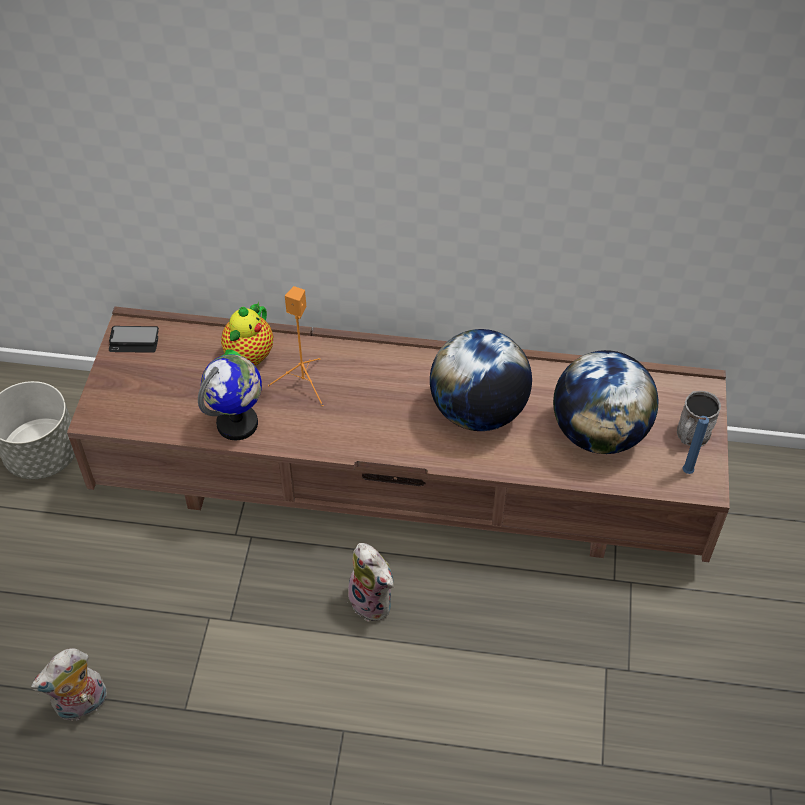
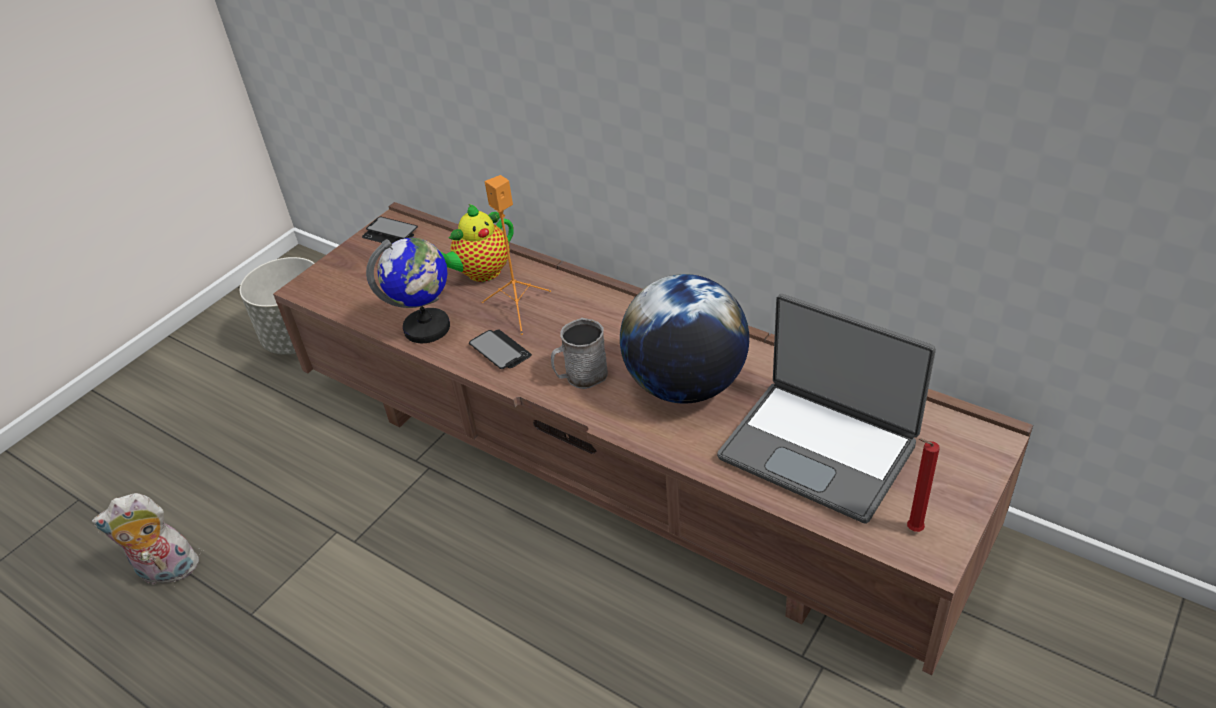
camera: 30 degrees right, 10 degrees down
plush toy [346,543,394,622] -> none
globe [553,350,658,454] -> laptop [717,294,936,524]
grey mug [677,391,721,446] -> grey mug moved to [551,318,608,389]
blue candle [682,416,709,474] -> red candle [907,439,940,532]
none -> phone [469,330,532,369]

